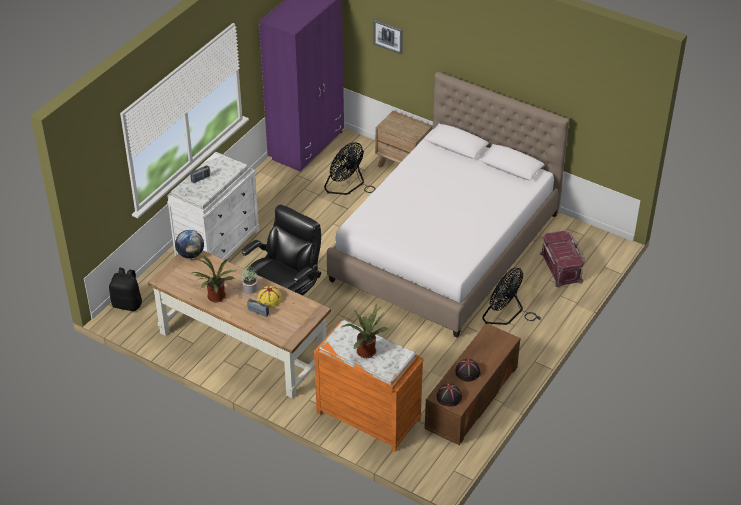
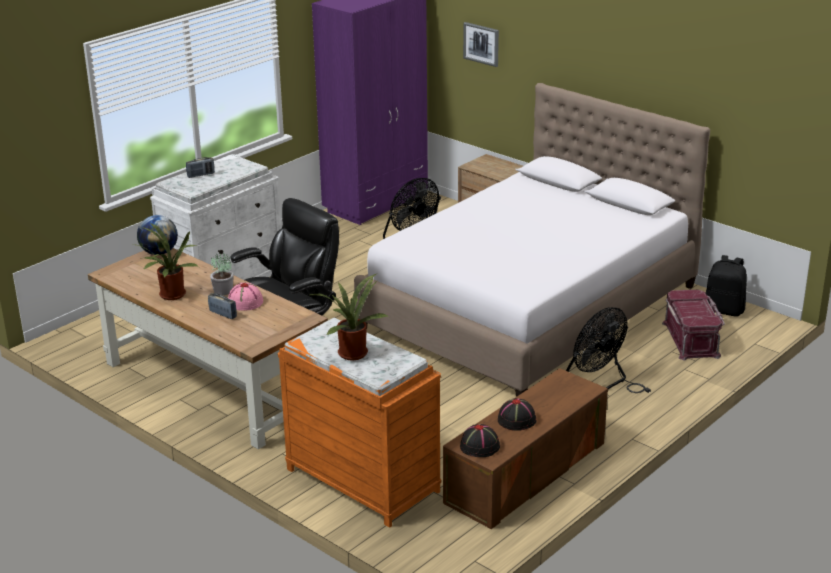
camera: 10 degrees right, 15 degrees down
black backpack [109,268,142,311] -> black backpack moved to [706,255,747,317]
yellow hat [257,286,282,308] -> pink hat [228,283,263,311]

